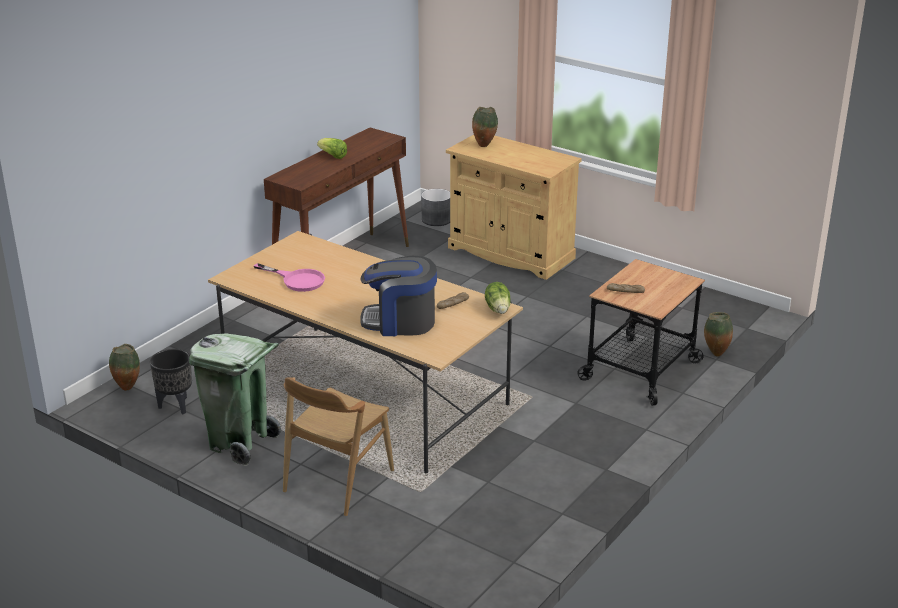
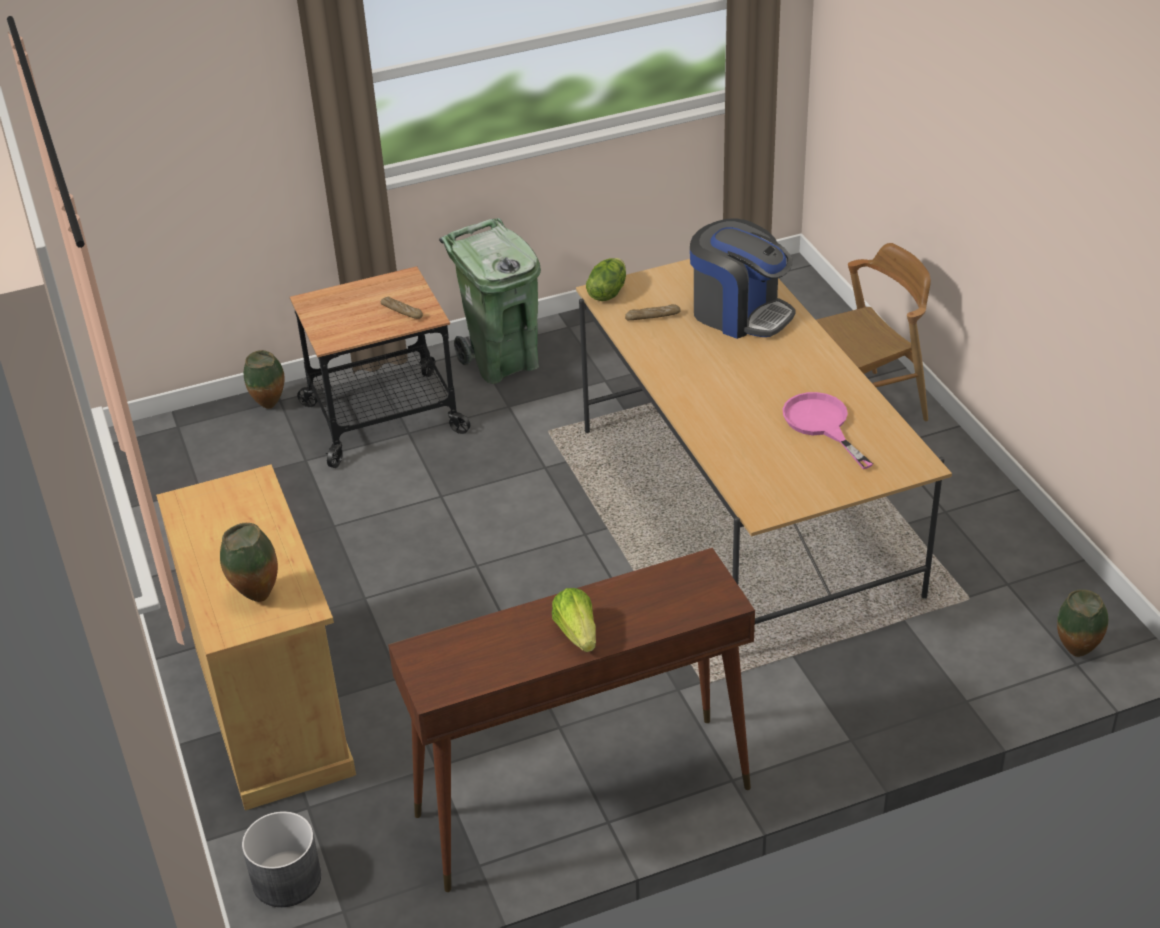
camera: 145 degrees left, 10 degrees up
black planter [150,349,192,414] -> none
green trash can [189,333,281,466] -> green trash can moved to [439,218,541,384]

